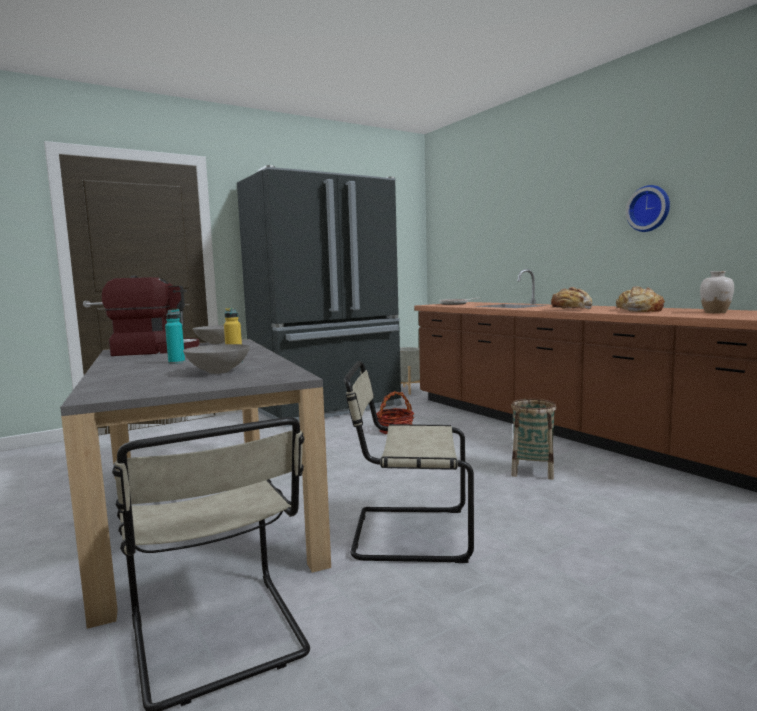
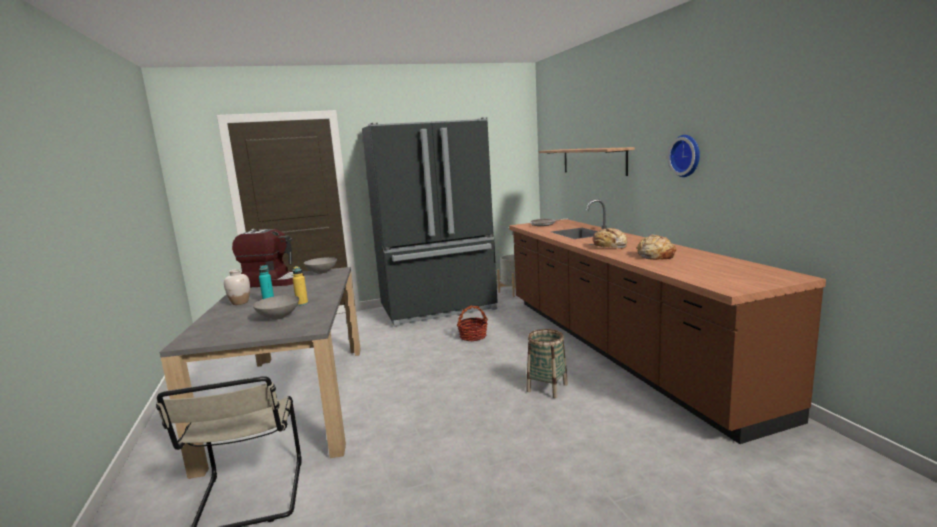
camera: 15 degrees right, 5 degrees up
beige chair [344,361,474,563] -> none
white vase [700,271,734,313] -> white vase moved to [224,269,250,305]
none -> shelf [539,147,635,176]

